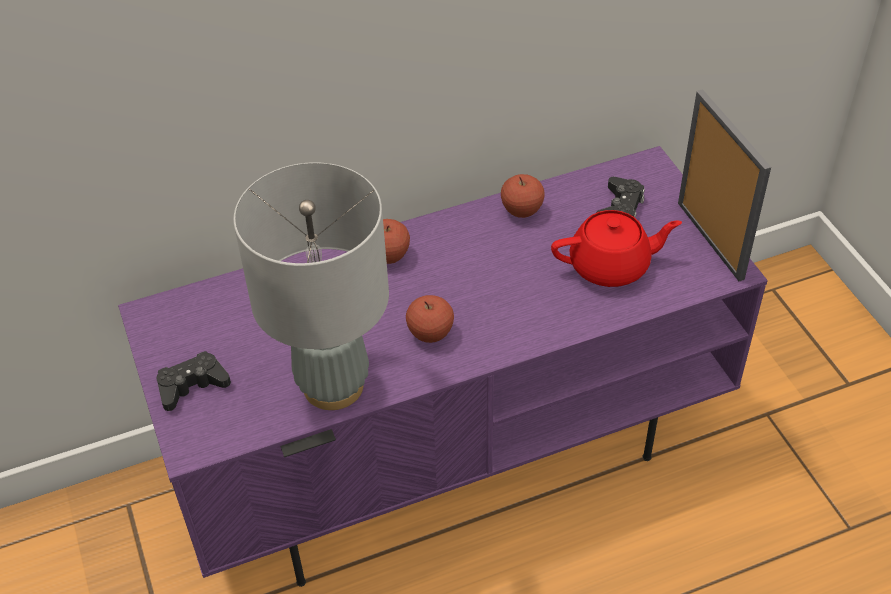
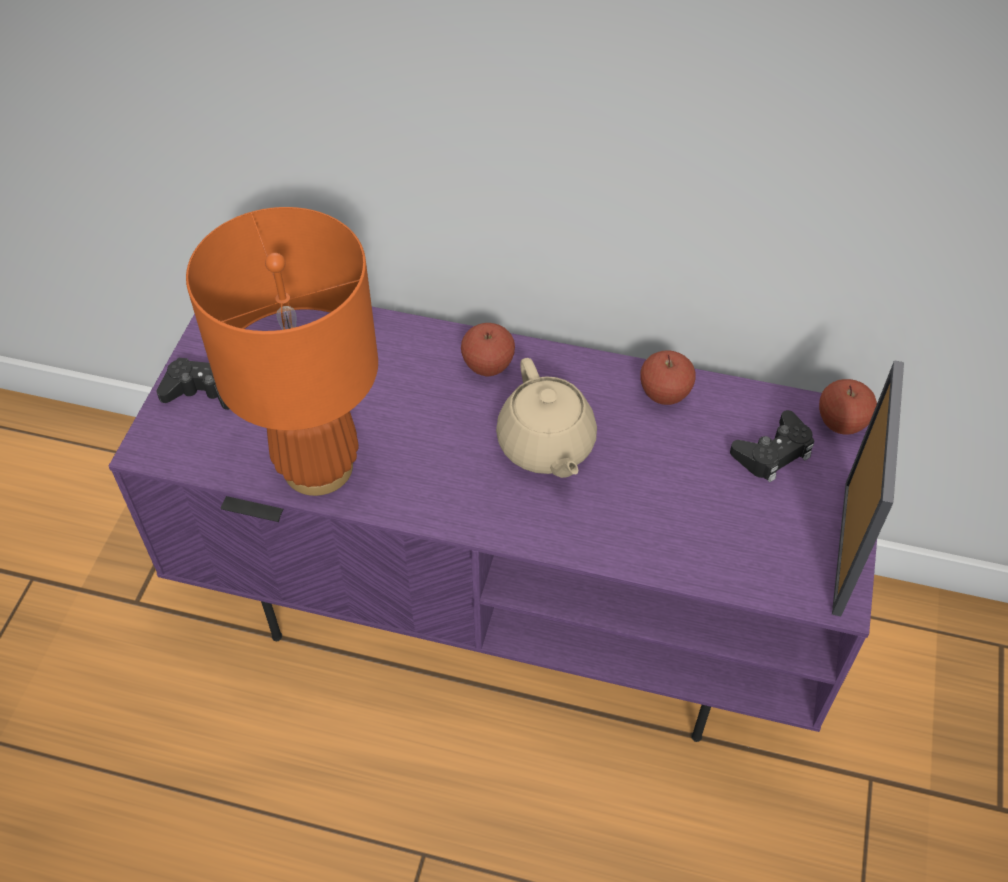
camera: 35 degrees right, 5 degrees up
grey table lamp [233,162,389,410] -> orange table lamp [186,207,378,496]
apple [406,295,454,343] -> apple moved to [819,379,877,434]
red teapot [551,210,682,287] -> none
none -> beige teapot [496,358,597,478]

